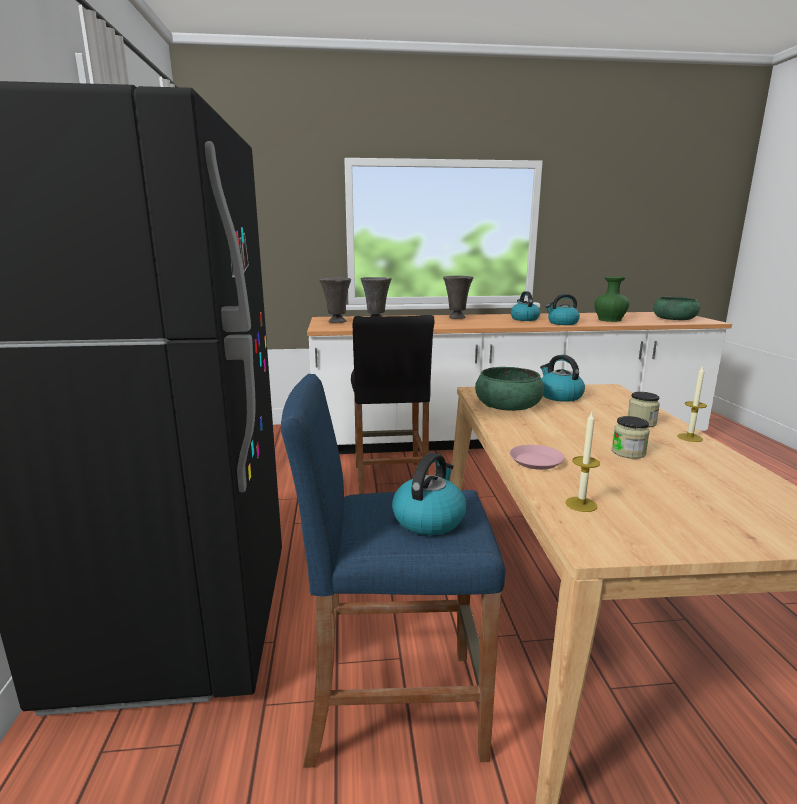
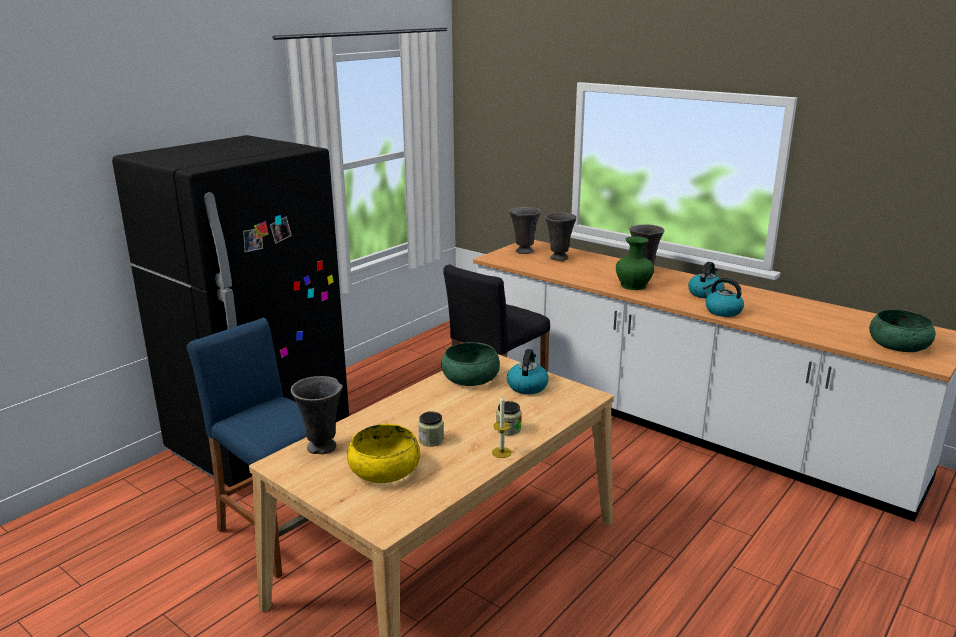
camera: 45 degrees right, 5 degrees up
kettle [392,453,466,535] -> none
pink plate [509,445,565,470] -> none
candle [566,412,600,512] -> grey vase [291,376,343,454]
green vase [594,277,630,322] -> green vase moved to [616,236,654,290]
none -> yellow bowl [347,424,420,483]

